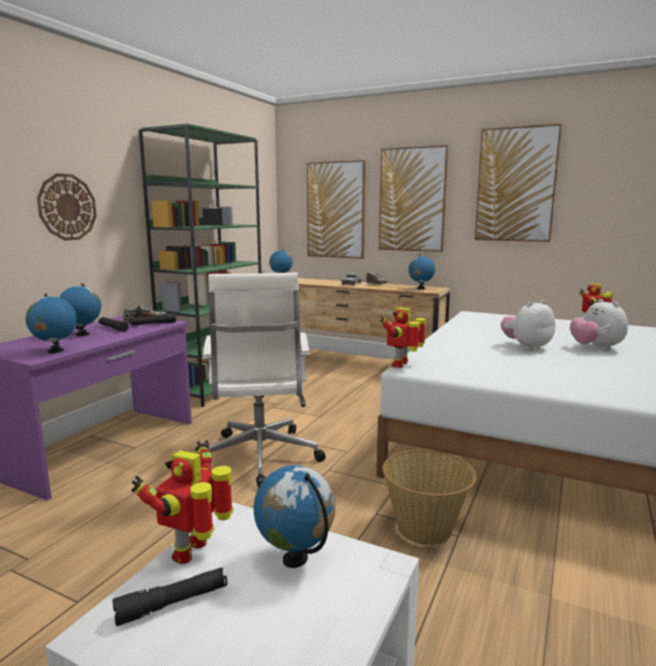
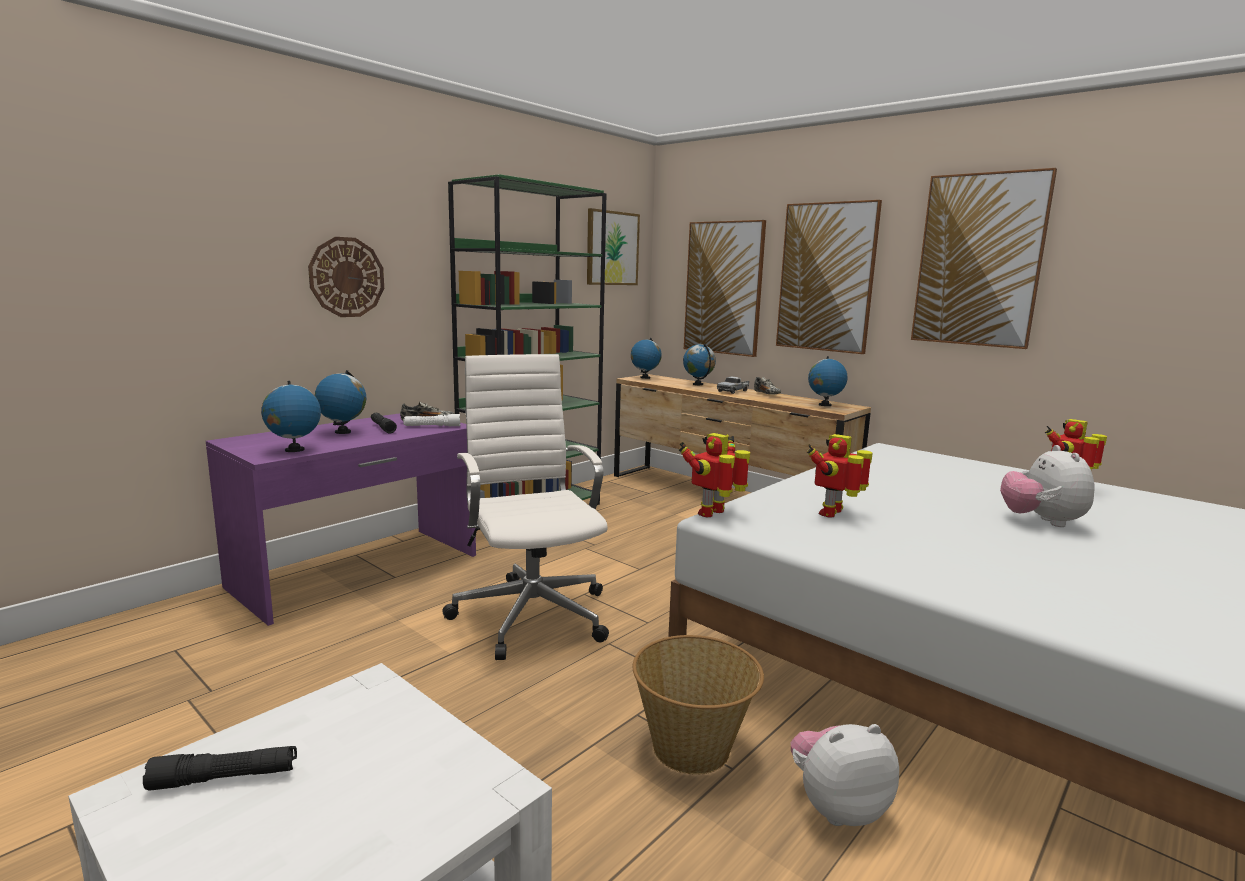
camera: 15 degrees right, 0 degrees up
black flashlight [129,313,176,326] -> white flashlight [403,414,460,426]
toy robot [131,440,234,564] -> toy robot moved to [807,434,873,518]
white office chair [203,273,326,488] -> white office chair turned 150 degrees clockwise [442,354,609,660]
globe [253,465,335,568] -> globe moved to [683,344,716,385]
plush toy [501,300,555,351] -> plush toy moved to [791,724,899,826]
none -> picture [587,208,640,285]

